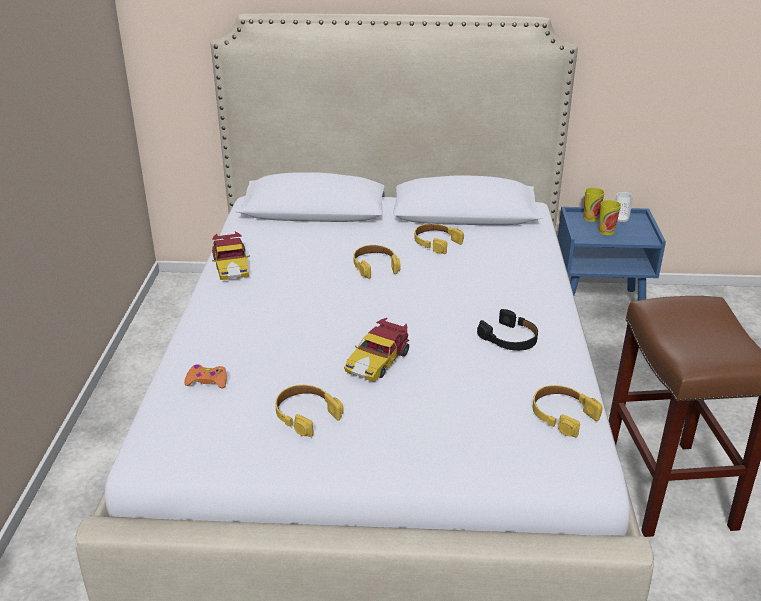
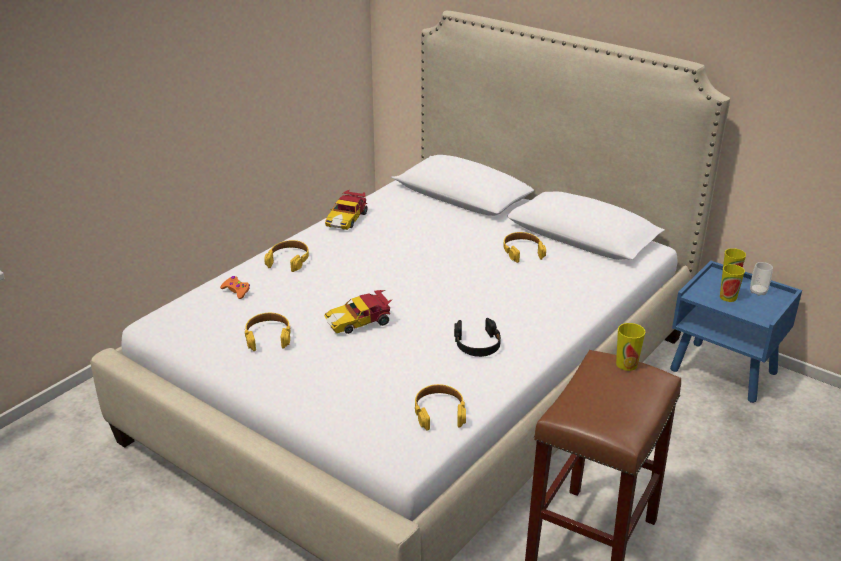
camera: 35 degrees right, 0 degrees up
yellow headphones [353,245,400,279] -> yellow headphones moved to [264,240,309,272]
none -> cup [616,323,645,371]

